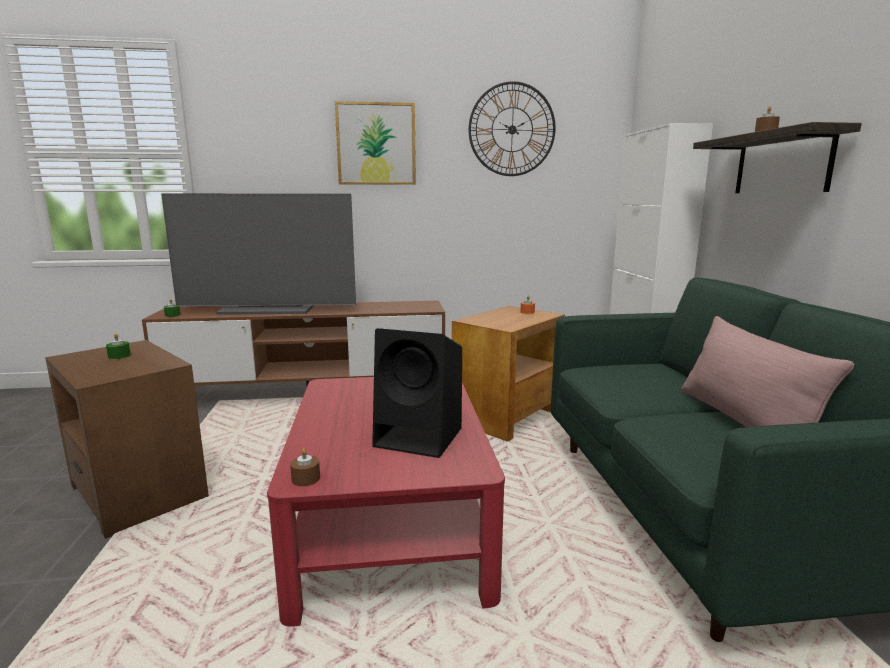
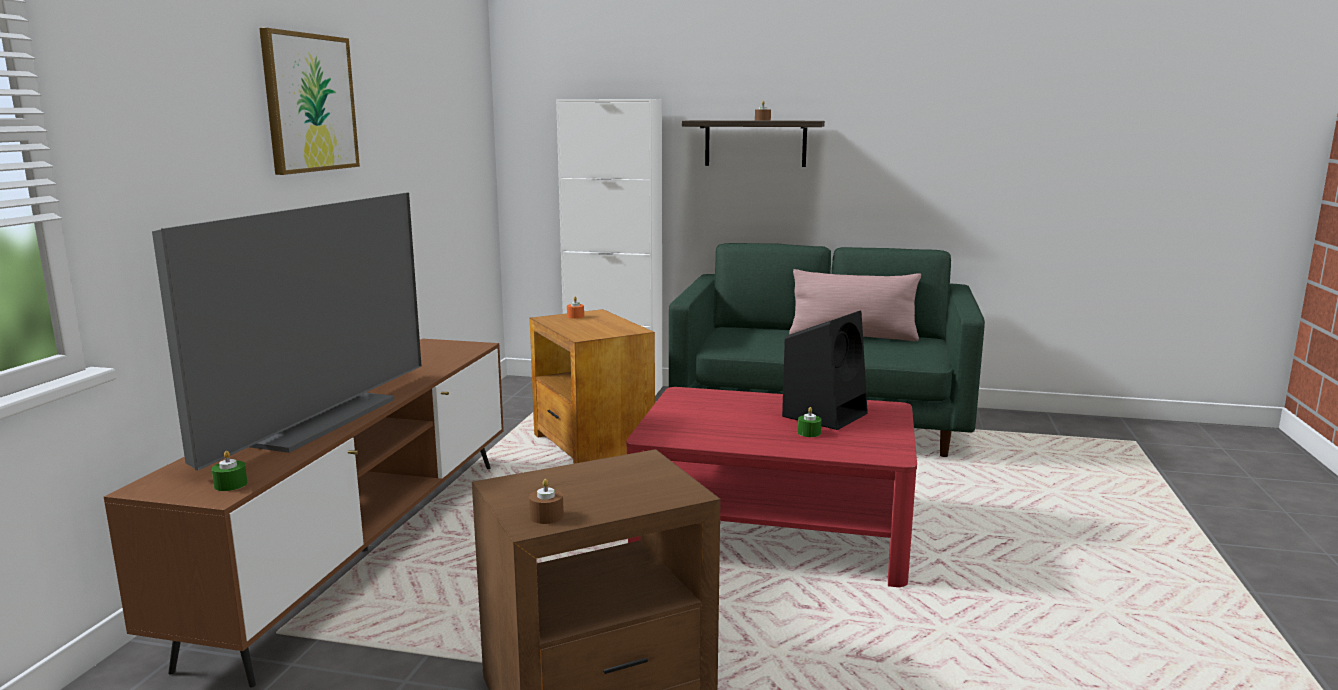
camera: 70 degrees left, 0 degrees up
green candle [106,334,131,359] -> green candle moved to [798,407,822,437]
brown candle [290,448,320,486] -> brown candle moved to [529,479,564,524]
wall clock [468,81,555,176] -> none

